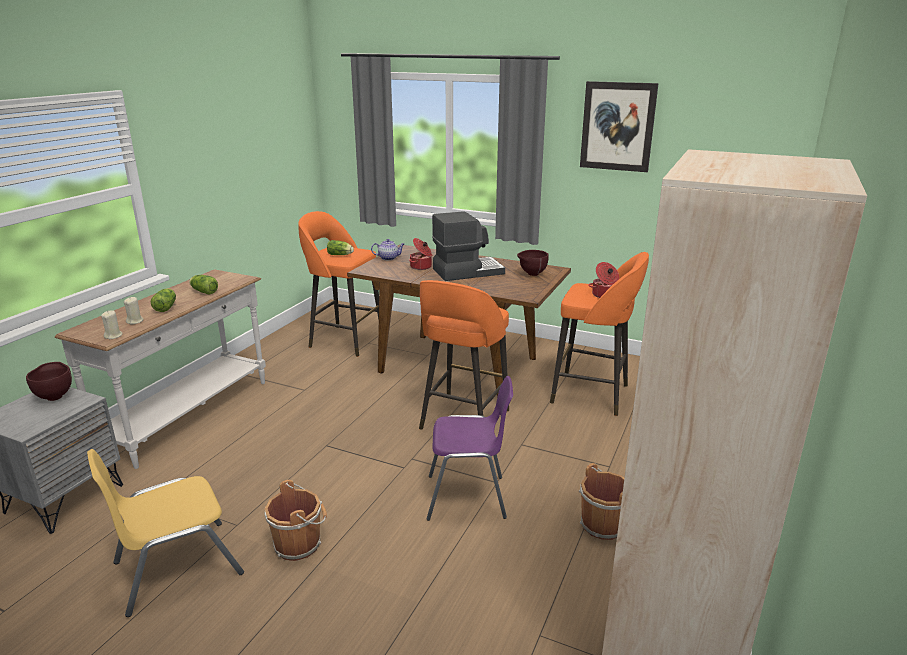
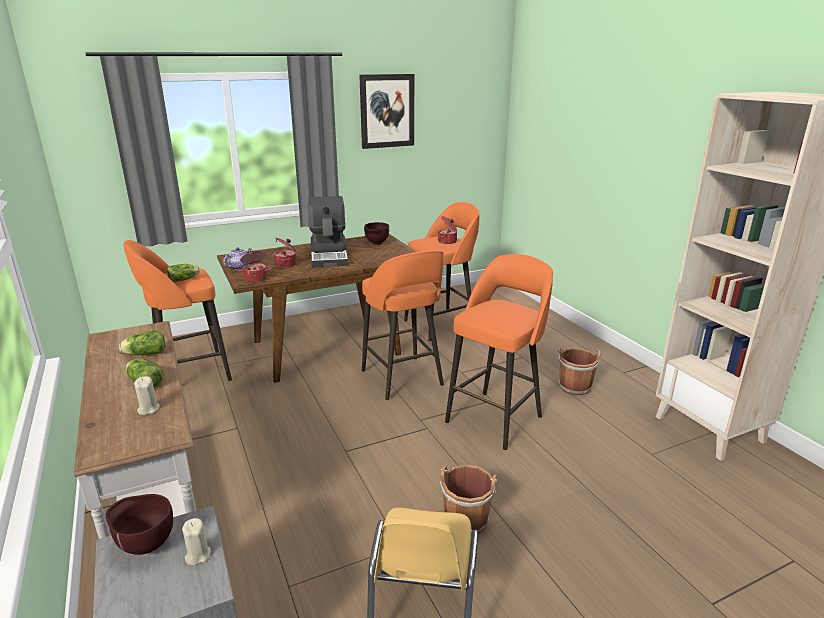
camera: 50 degrees left, 0 degrees up
beige candle [101,310,123,339] -> beige candle moved to [182,518,211,566]
purple chair [427,376,513,521] -> orange stool [445,254,553,450]
coffee machine [432,211,505,281] -> coffee machine turned 150 degrees clockwise [308,196,348,268]
none -> cooking pot [238,251,271,283]

